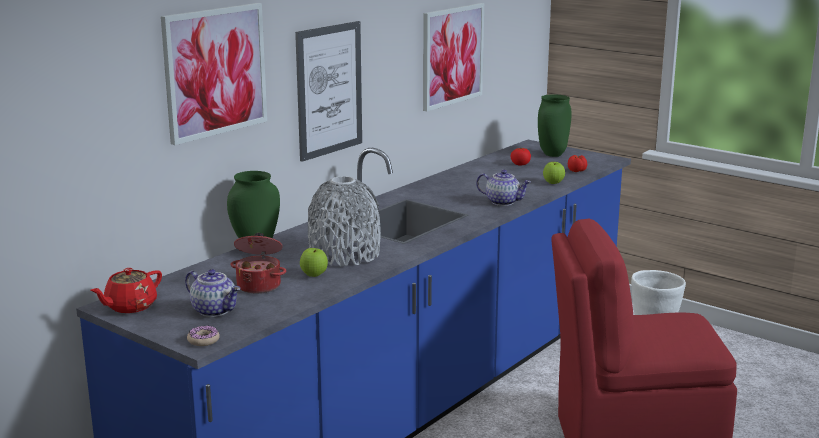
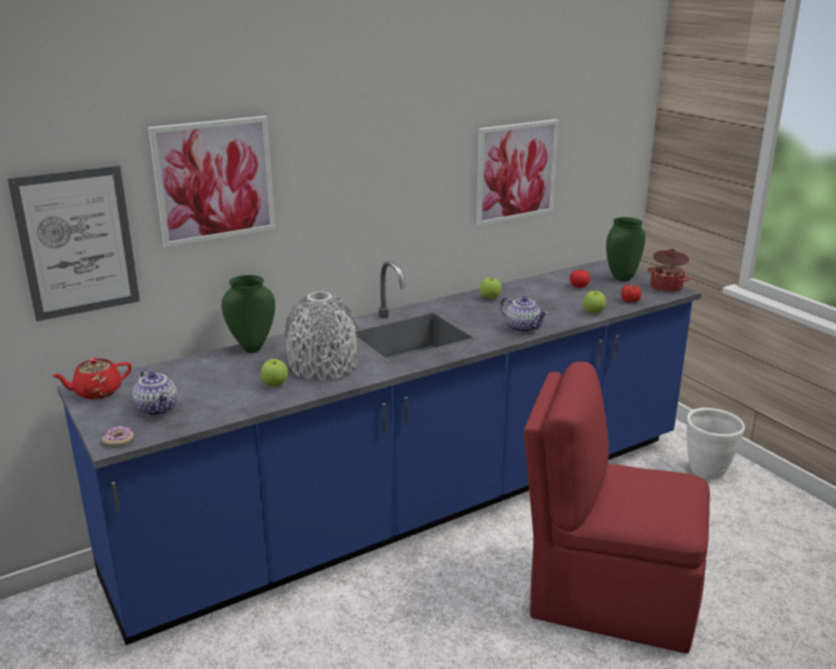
camera: 20 degrees right, 5 degrees up
cooking pot [230,233,286,294] -> cooking pot moved to [647,249,690,293]
picture [295,21,362,162] -> picture moved to [8,165,140,321]
none -> apple [480,278,502,299]

